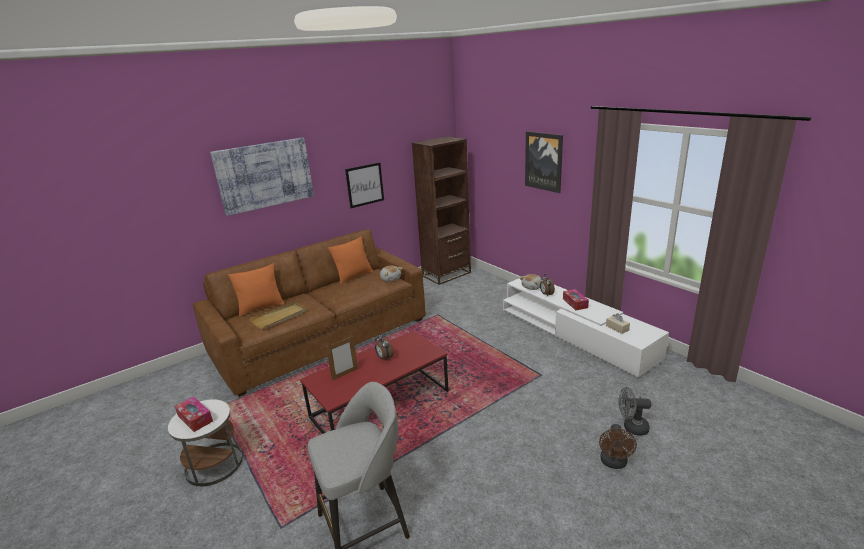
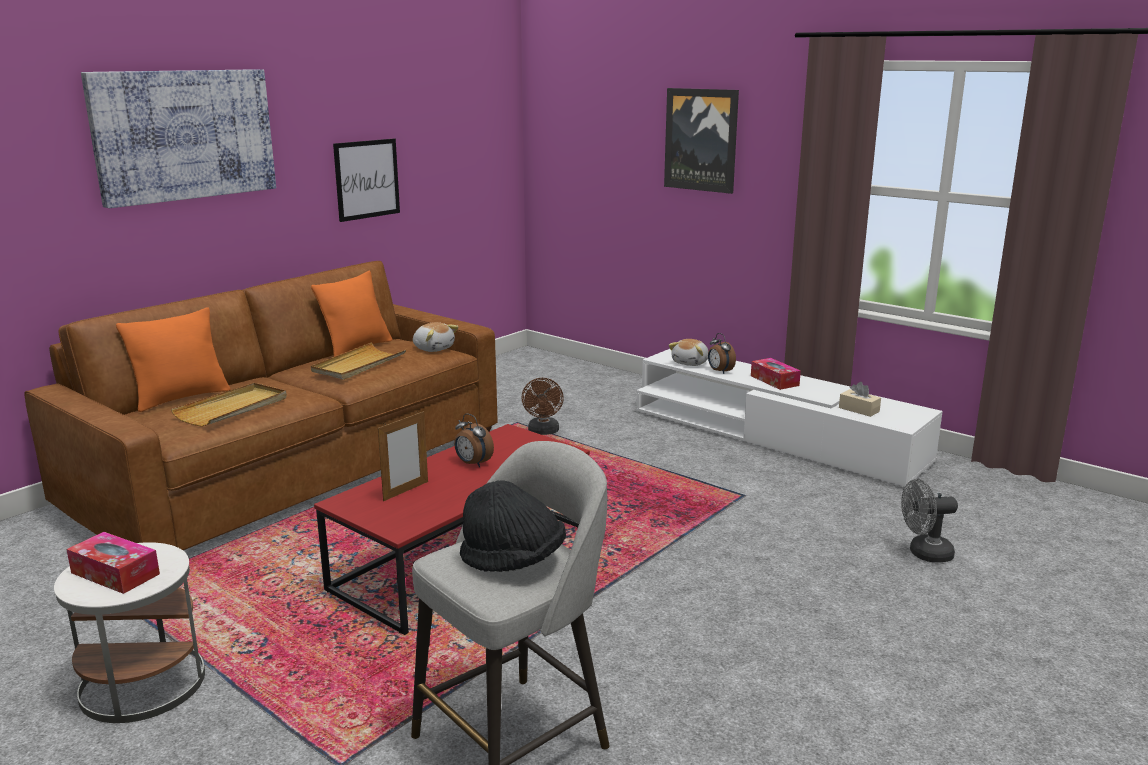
camera: 15 degrees left, 5 degrees down
brown bookcase [412,136,471,285] -> none
brown fan [599,424,637,469] -> brown fan moved to [521,378,564,435]
none -> beige tray [311,342,406,380]
none -> black hat [460,480,566,572]

